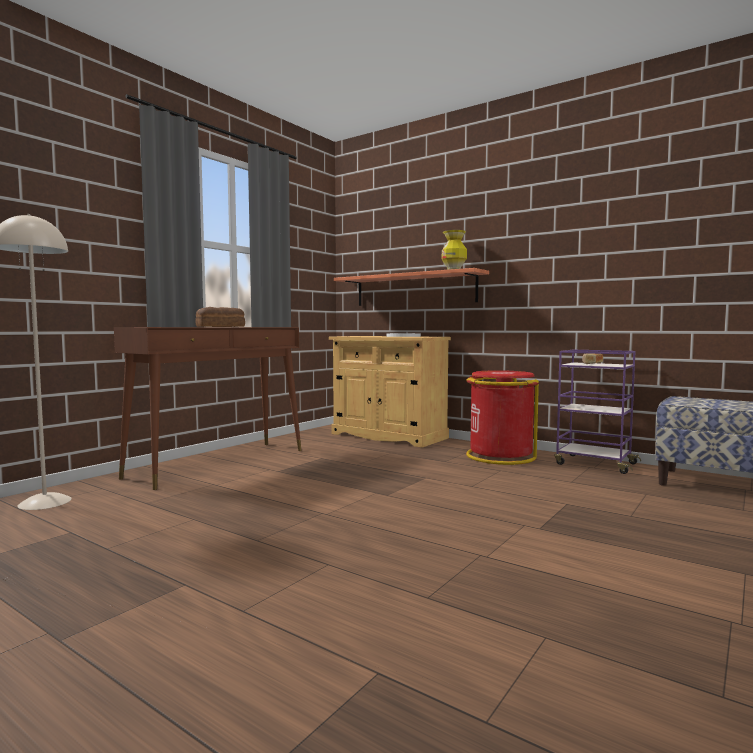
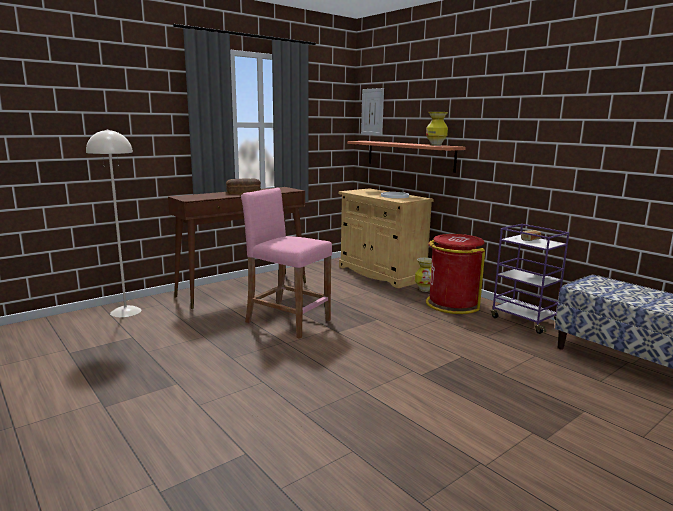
camera: 15 degrees right, 10 degrees up
none -> pink stool [241,188,332,339]
none -> picture [361,88,384,136]
none -> vase [415,258,432,292]

